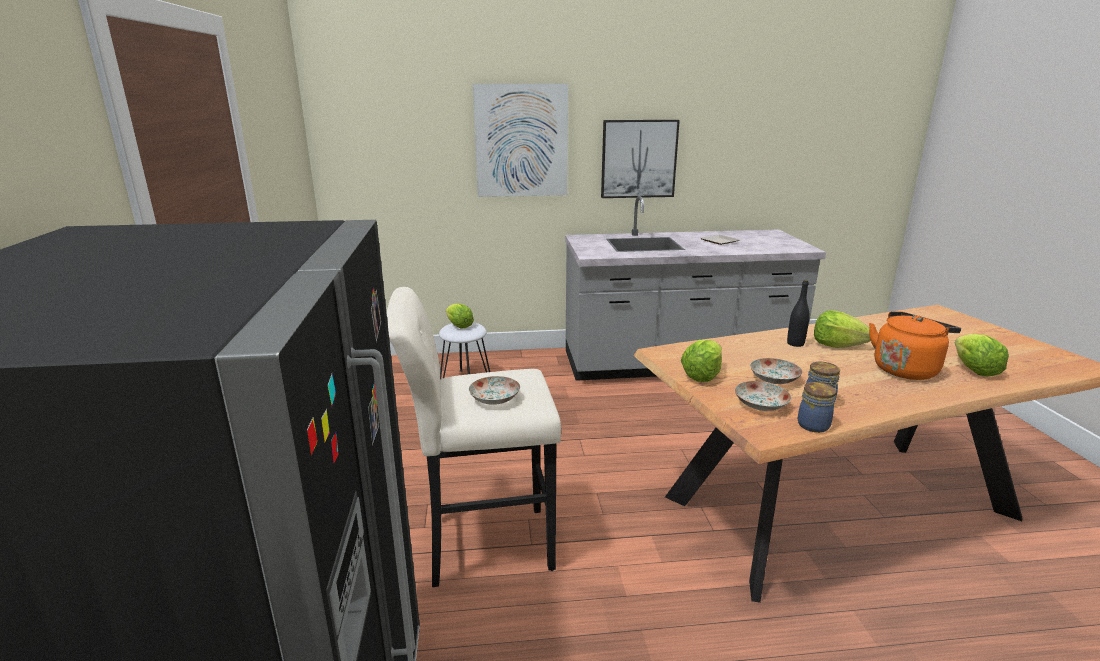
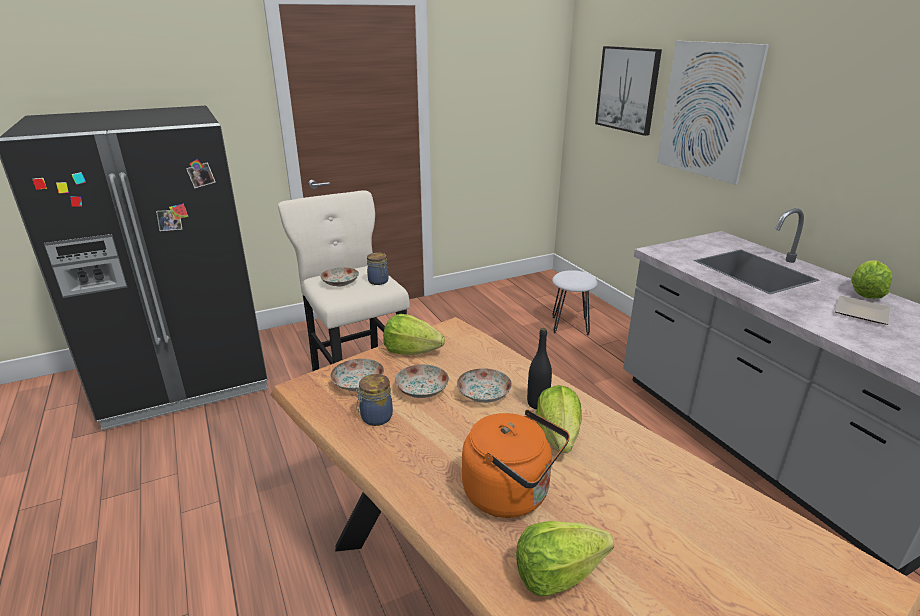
camera: 70 degrees right, 5 degrees up
lettuce [446,303,474,329] -> lettuce moved to [851,261,892,299]
picture [601,120,680,198] -> picture moved to [595,46,662,136]
jar [798,382,837,433] -> jar moved to [367,253,389,285]
none -> plate [457,368,512,403]

